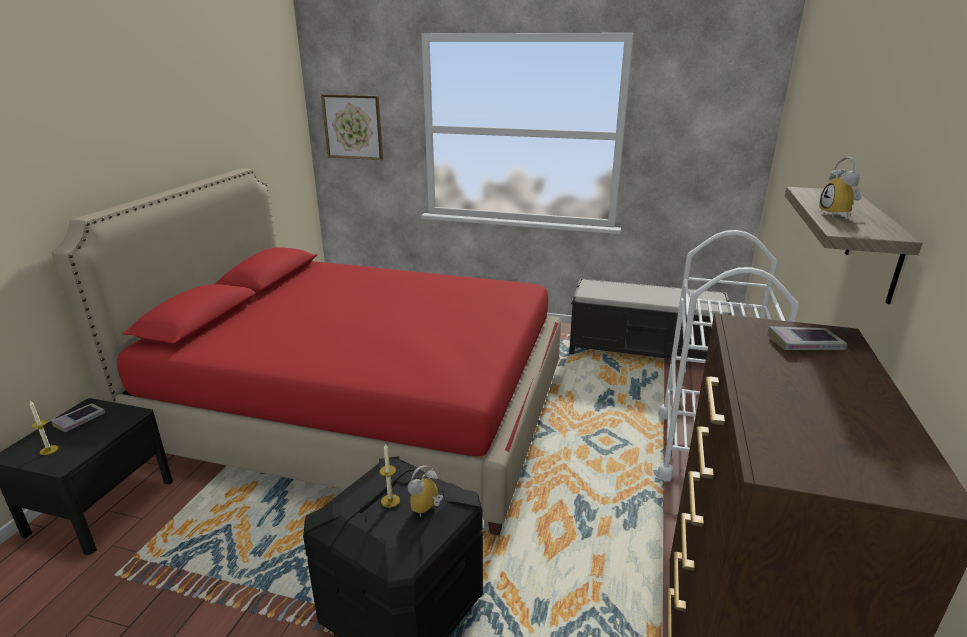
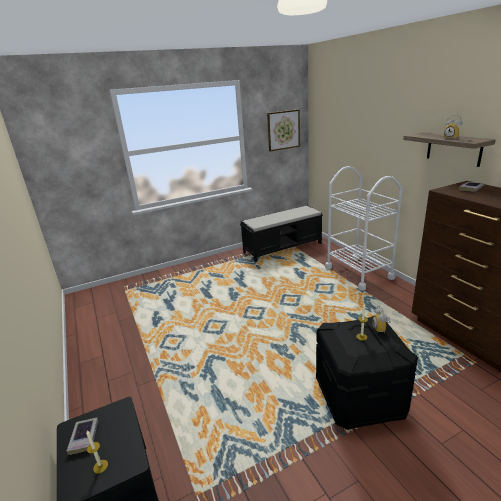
camera: 40 degrees left, 0 degrees up
red bed [52,168,561,536] -> none
picture [321,94,383,160] -> picture moved to [267,109,300,151]

